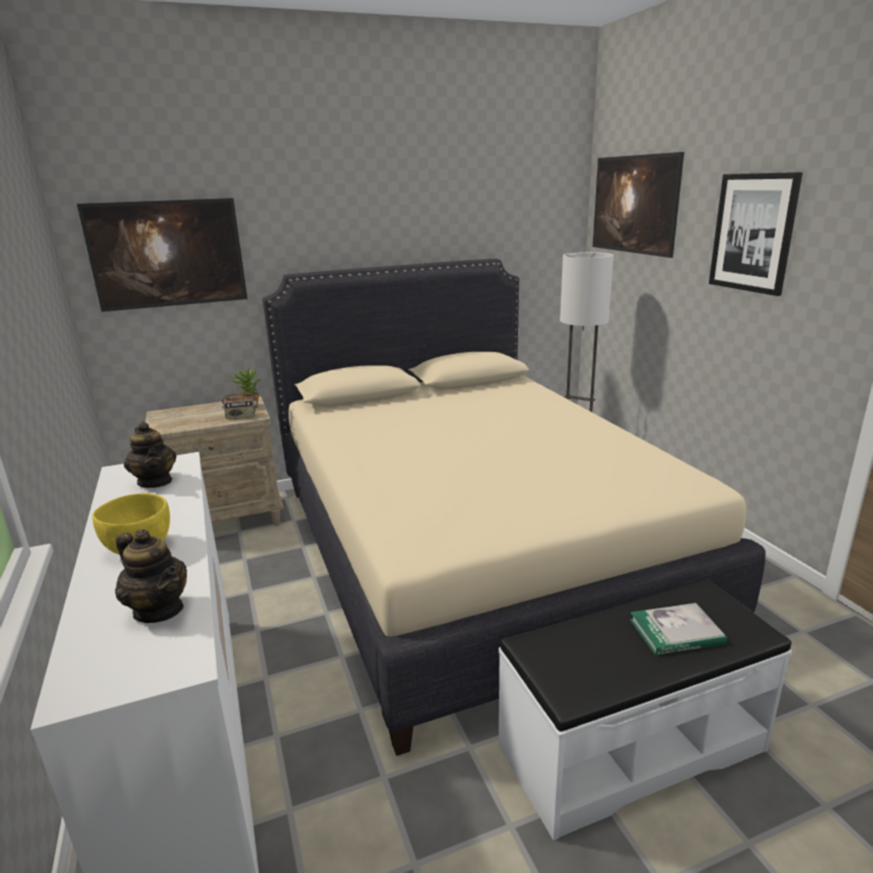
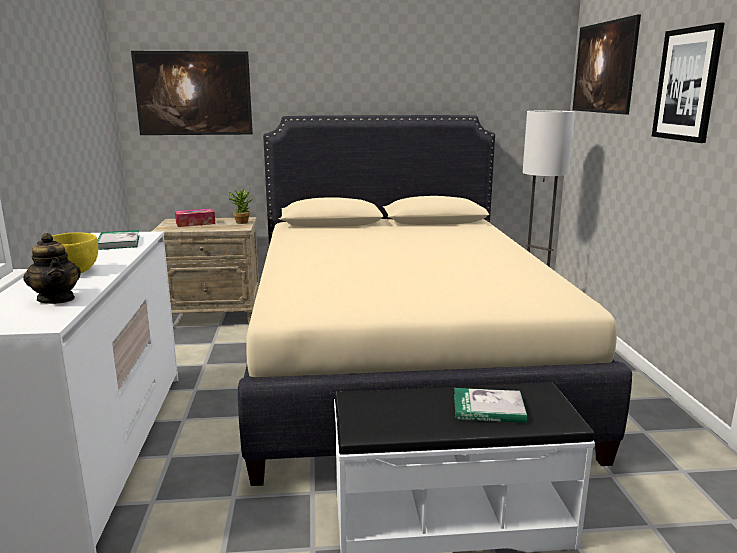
camera: 15 degrees right, 5 degrees down
teapot [124,422,176,488] -> book [98,230,139,250]
radio [222,384,257,419] -> none
none -> tissue box [175,209,215,227]

